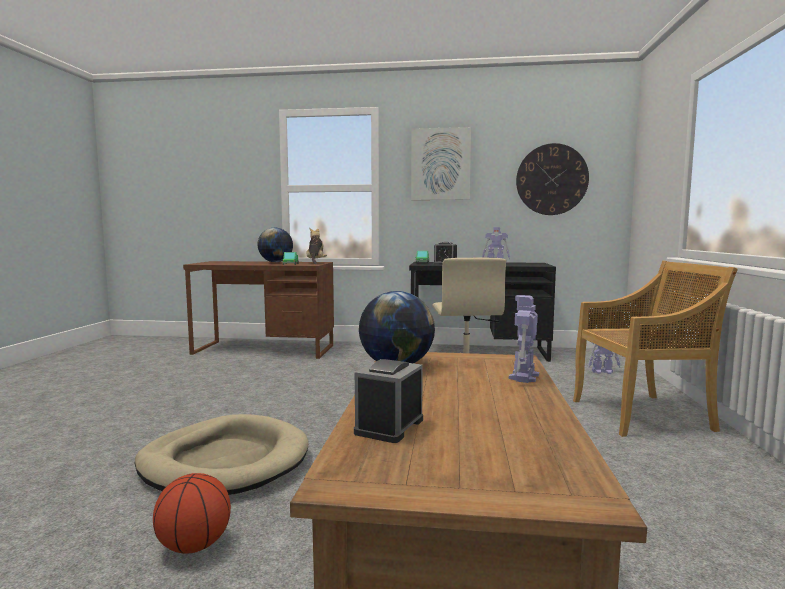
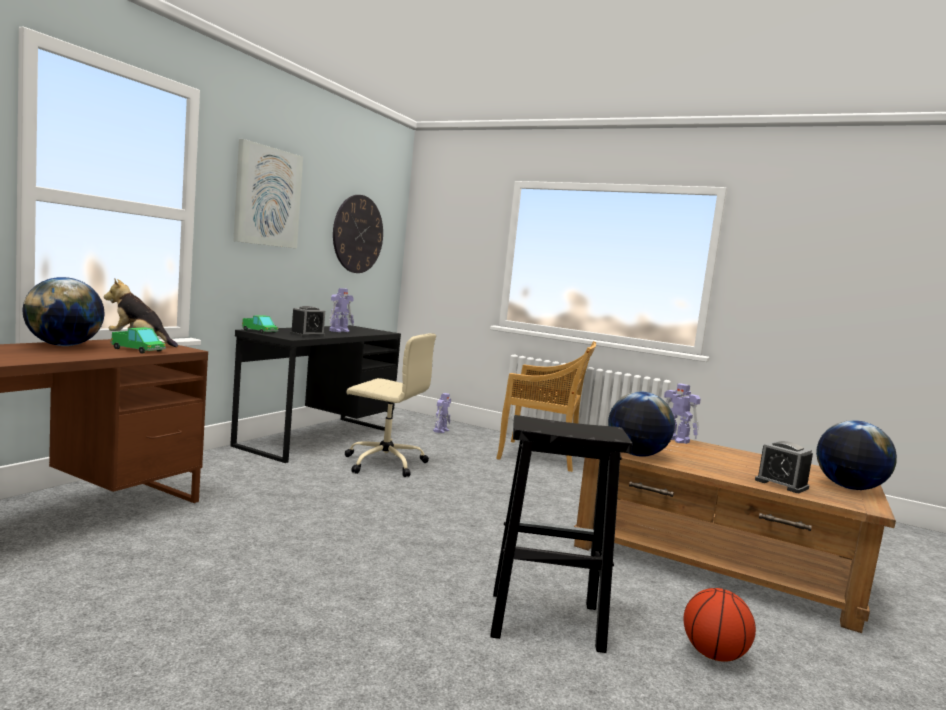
camera: 70 degrees left, 0 degrees up
beige dog bed [134,414,309,495] -> black stool [490,415,632,653]
beige chair [573,261,738,437] -> beige chair turned 90 degrees clockwise [496,341,596,472]
none -> globe [816,420,897,490]

